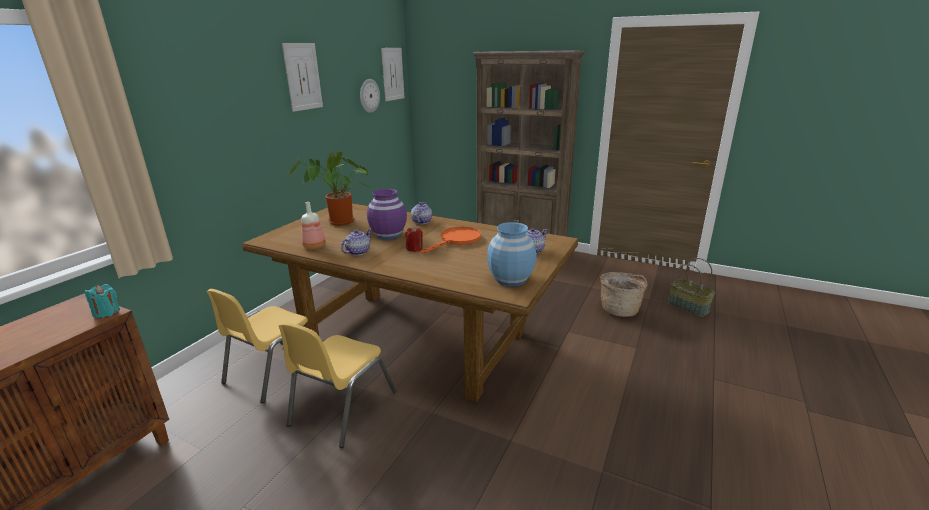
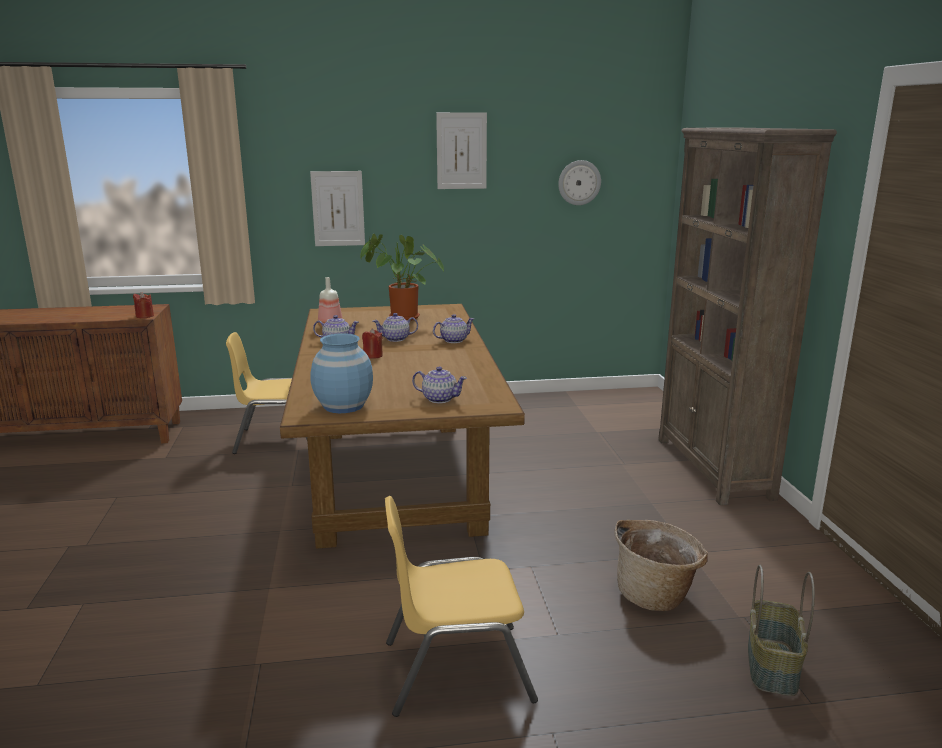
camera: 55 degrees right, 5 degrees down
turquoise candle [85,284,120,318] -> red candle [133,292,154,318]
yellow chair [279,322,396,448] -> yellow chair moved to [385,496,538,717]
purple vase [367,189,407,239] -> teapot [373,313,418,342]
picture [381,48,404,101] -> picture moved to [310,171,365,246]
orange frying pan [421,226,481,254] -> none

